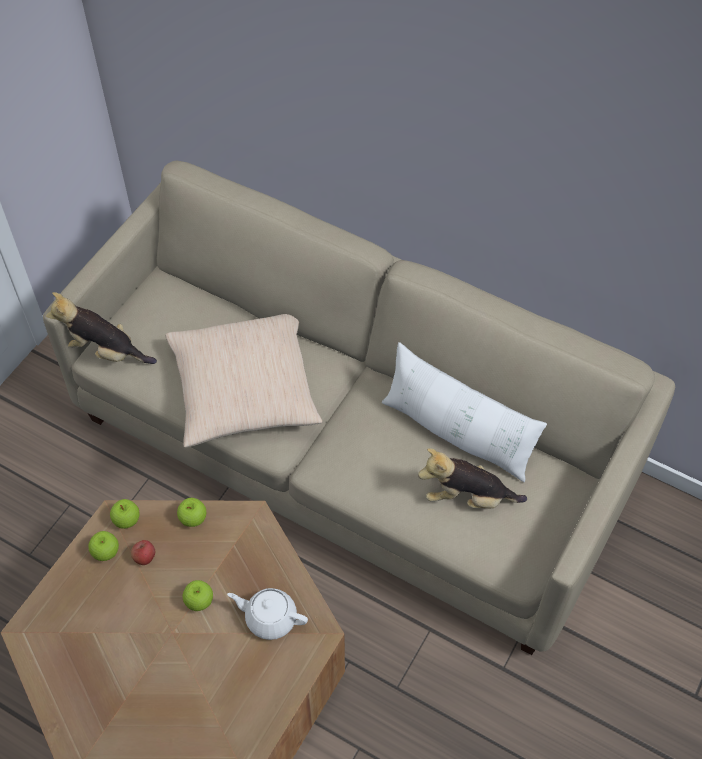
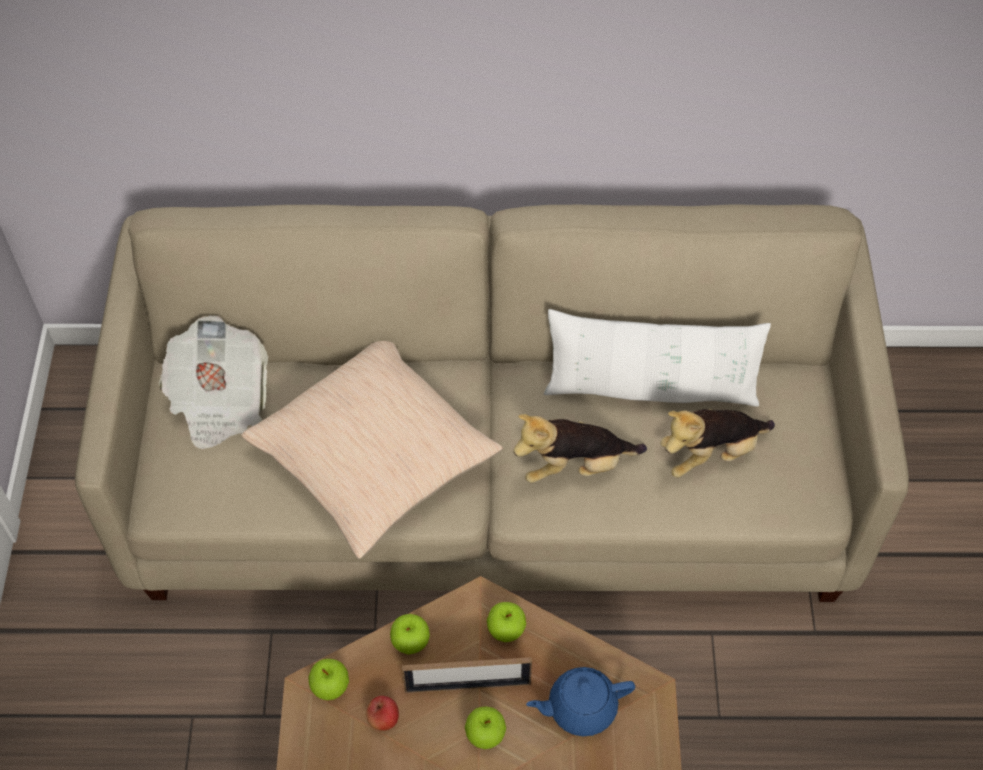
camera: 30 degrees left, 0 degrees up
plush toy [46,292,157,364] -> plush toy moved to [513,414,647,483]
apple [88,531,119,561] -> apple moved to [487,602,526,642]
white teapot [227,588,308,640] -> blue teapot [526,667,635,736]
none -> newspaper [159,316,268,449]
none -> picture frame [402,657,532,693]

